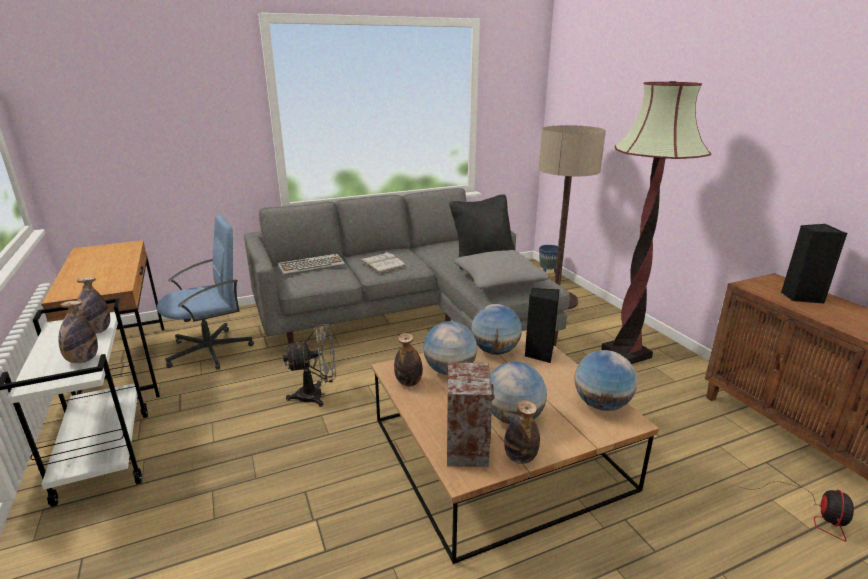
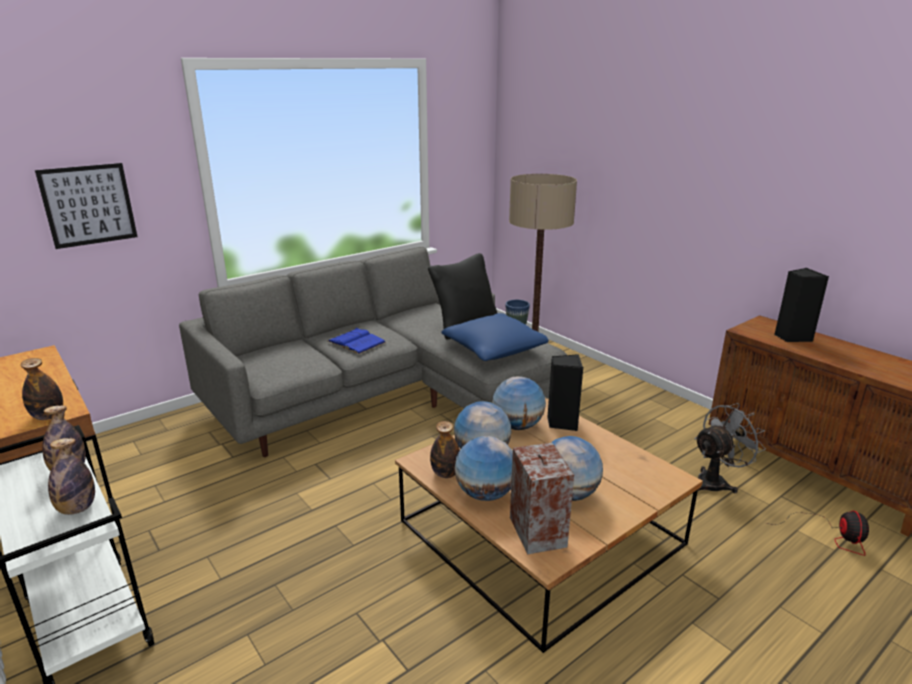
camera: 15 degrees left, 0 degrees up
blue office chair [157,214,254,370] -> none
keyboard [278,254,345,276] -> none
grey fan [283,324,336,407] -> grey fan moved to [694,403,766,493]
white book [359,252,406,273] -> blue book [328,327,386,354]
grey pillow [454,250,549,289] -> blue pillow [441,313,549,361]
bottle [504,400,540,464] -> bottle moved to [21,358,63,420]
globe [574,350,637,411] -> globe moved to [454,436,513,501]
floor lamp [601,81,711,364] -> none
none -> picture [35,163,138,249]

